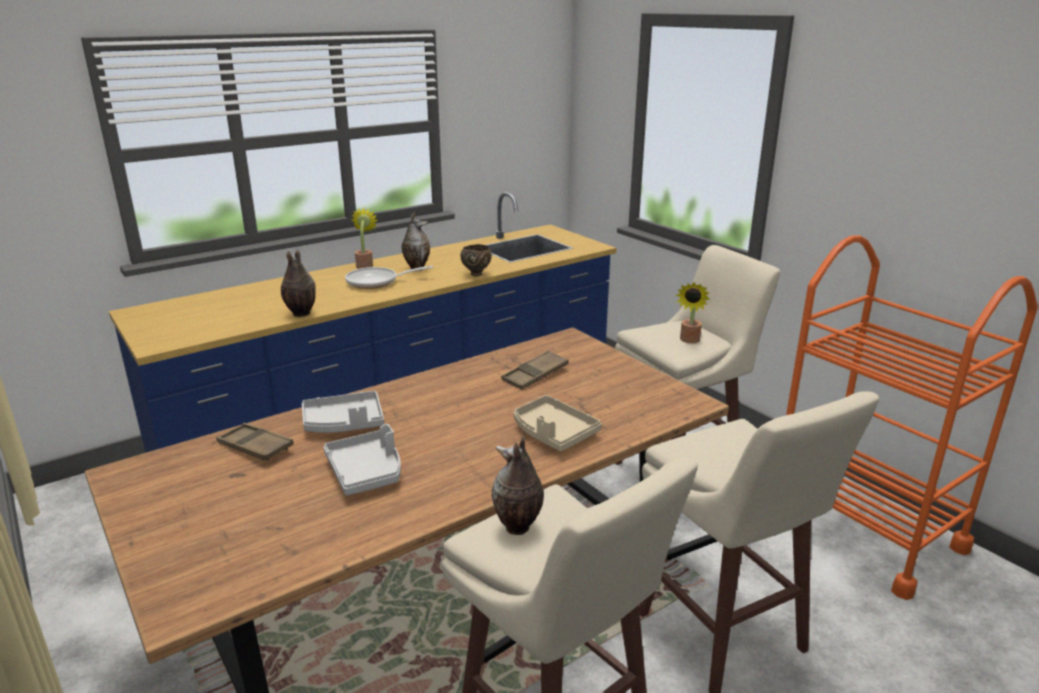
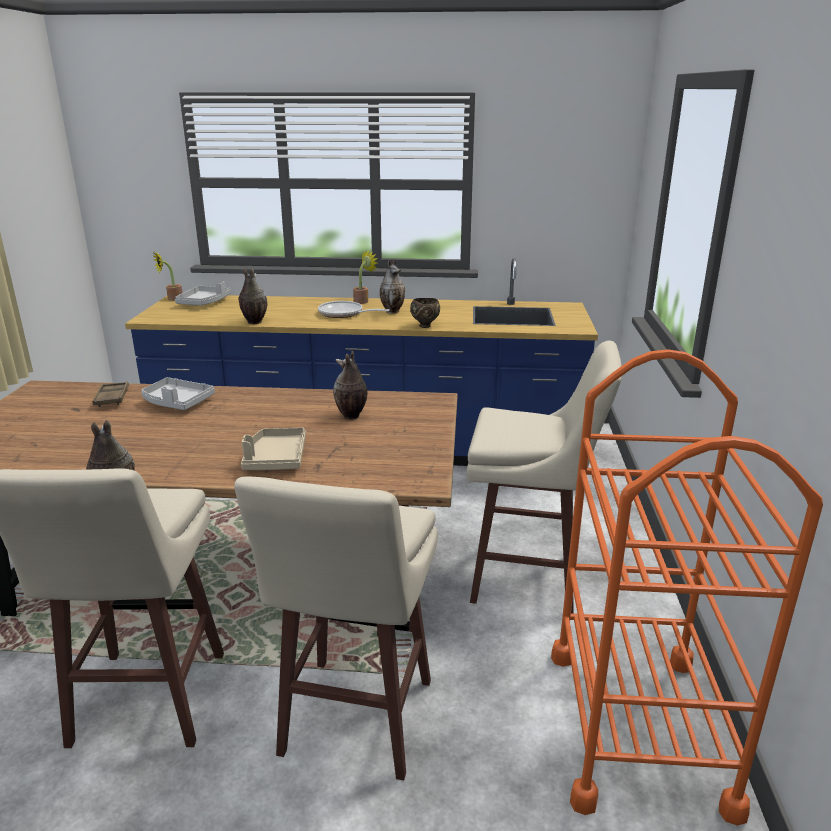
camera: 40 degrees right, 0 degrees up
grey tray [324,424,401,495] -> grey tray moved to [175,281,231,305]
brown tray [502,350,569,390] -> vase [333,351,367,420]
potted plant [675,283,710,343] -> potted plant moved to [152,252,182,301]

